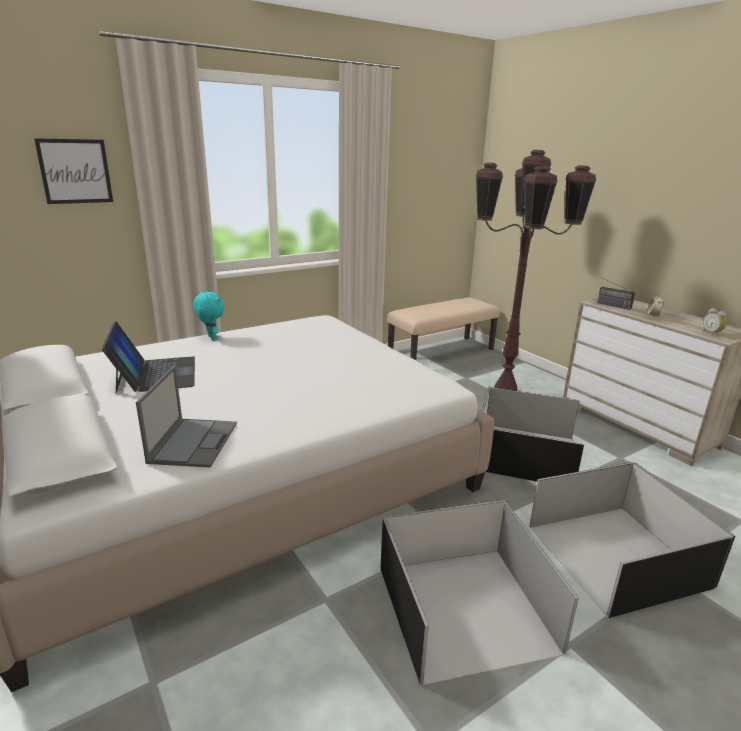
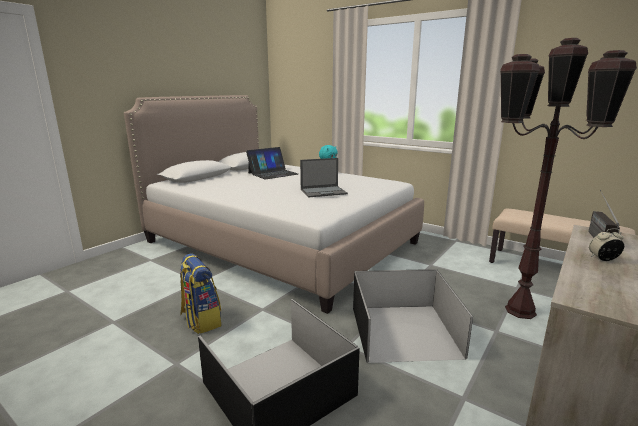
camera: 70 degrees right, 5 degrees down
picture [34,138,113,204] -> none
laptop [136,366,237,468] -> laptop moved to [300,158,348,197]
black storage box [381,500,579,685] -> backpack [180,253,221,334]
alarm clock [703,308,727,337] -> none

